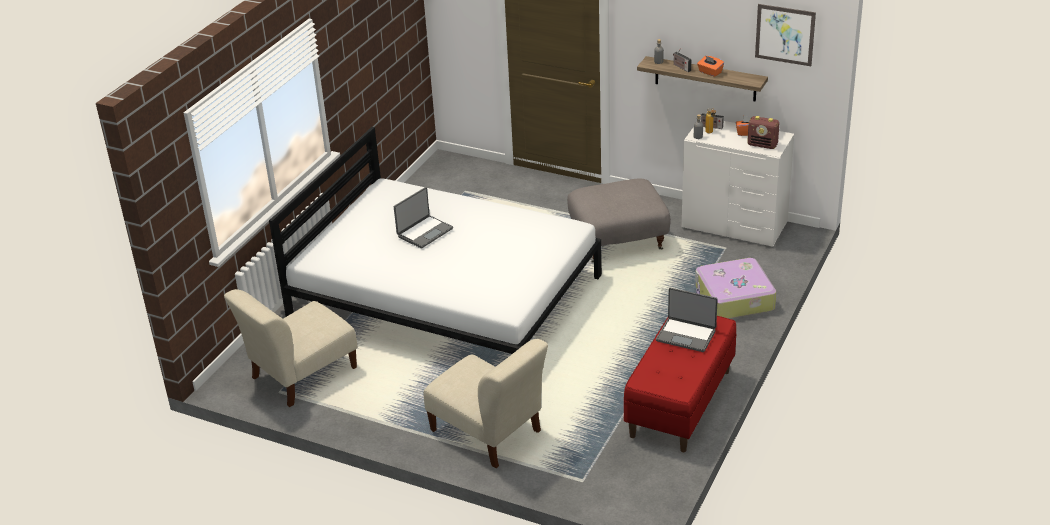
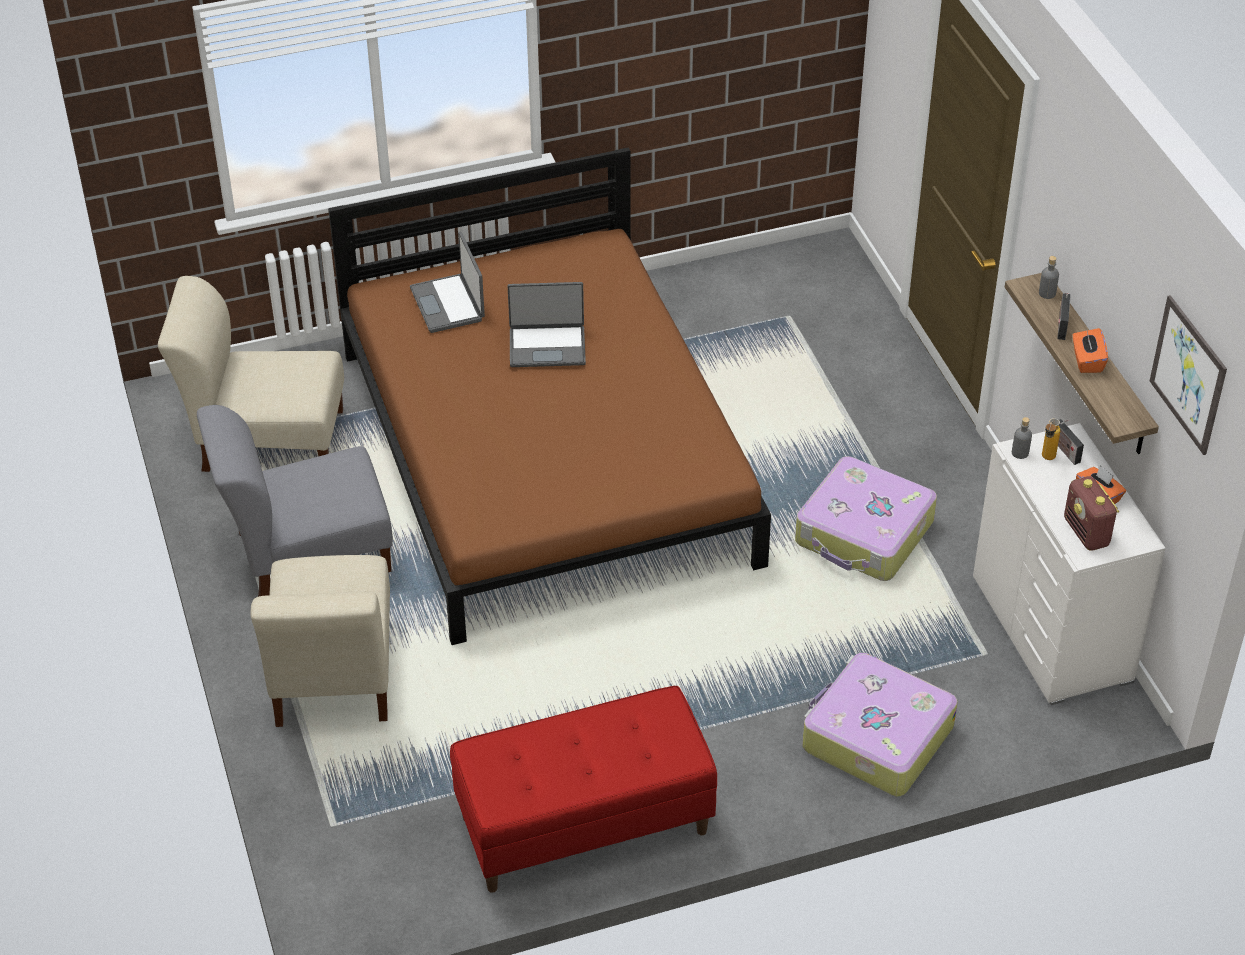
camera: 45 degrees right, 10 degrees up
white bed [269,127,602,354] -> brown bed [328,147,771,645]
grey ottoman [567,179,671,262] -> suitcase [795,456,937,581]
laptop [656,288,718,352] -> laptop moved to [410,232,485,333]
none -> grey chair [197,405,393,597]

